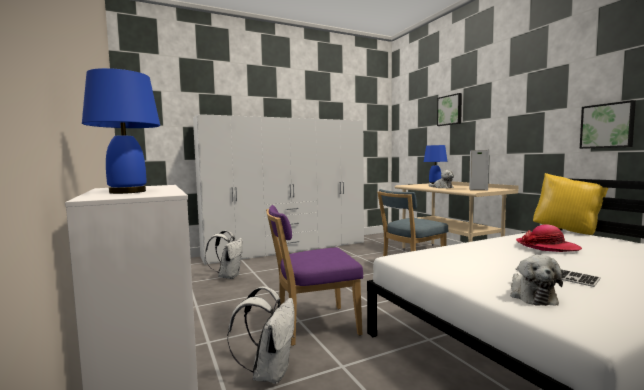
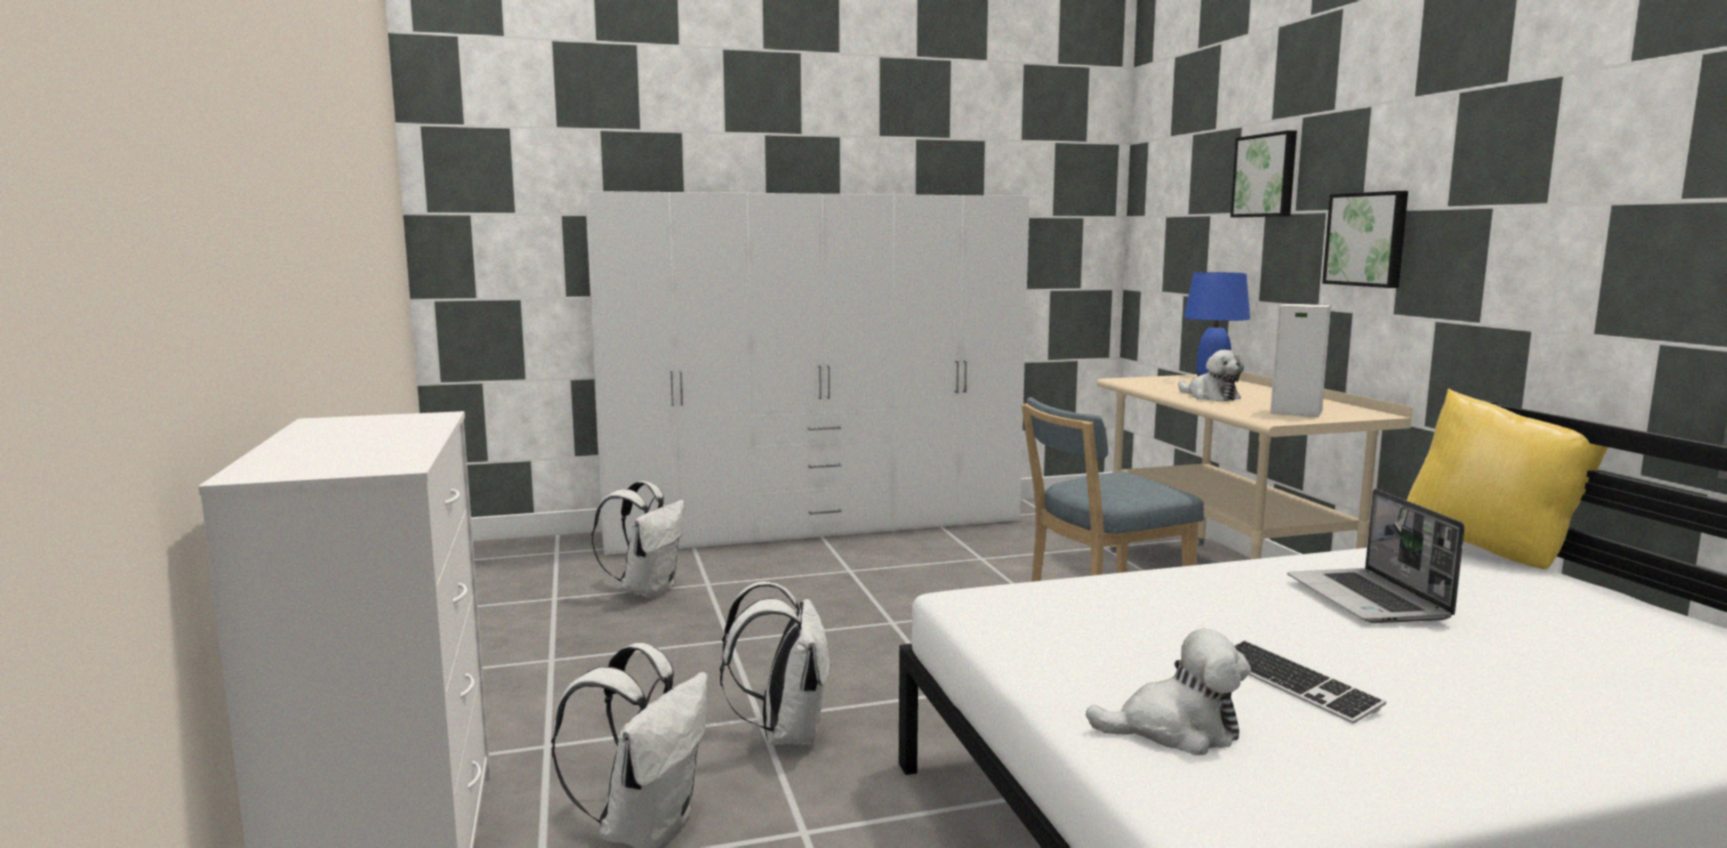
camera: 10 degrees right, 5 degrees up
blue table lamp [82,68,160,194] -> none
purple chair [266,205,363,346] -> white backpack [720,582,831,746]
plush toy [510,255,563,306] -> plush toy turned 105 degrees counterclockwise [1086,629,1251,755]
hat [516,224,582,252] -> laptop [1287,489,1465,623]
picture [580,100,636,149] -> picture moved to [1322,191,1408,288]

